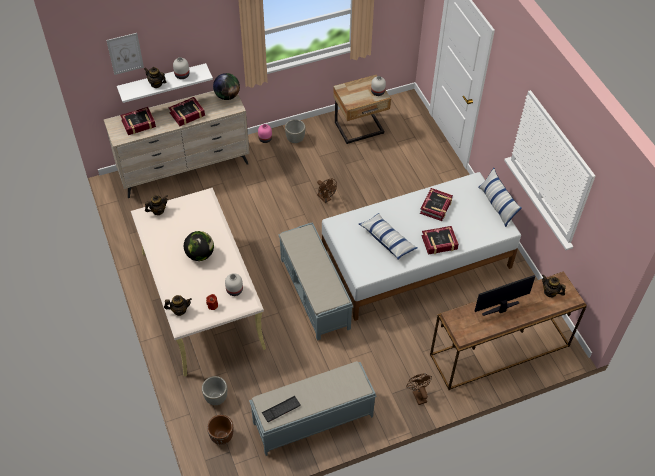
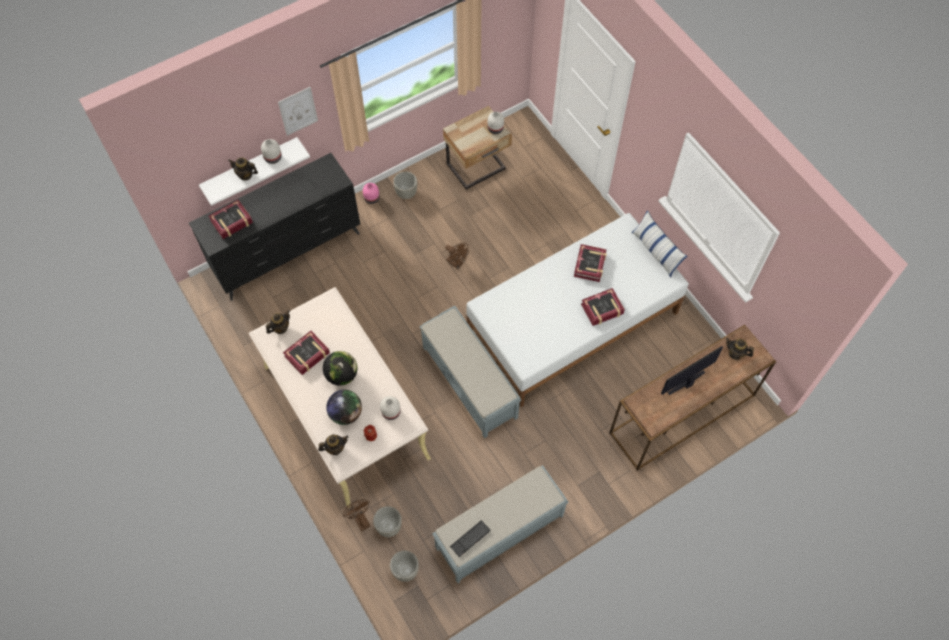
camera: 10 degrees left, 10 degrees up
beige dresser [104,91,250,198] -> black dresser [189,153,360,301]
picture [106,33,144,75] -> picture moved to [278,87,318,136]
book [169,97,205,126] -> book moved to [283,331,330,375]
brown planter [207,415,233,445] -> grey planter [390,551,419,582]
globe [213,73,240,100] -> globe moved to [326,390,362,425]
pillow [359,213,417,260] -> none
brown fan [406,374,432,405] -> brown fan moved to [343,499,370,531]

